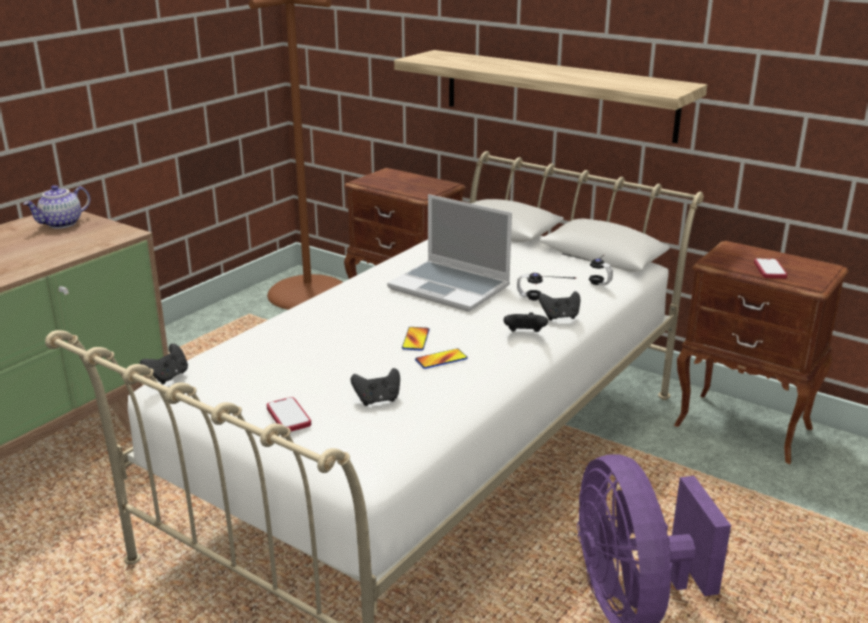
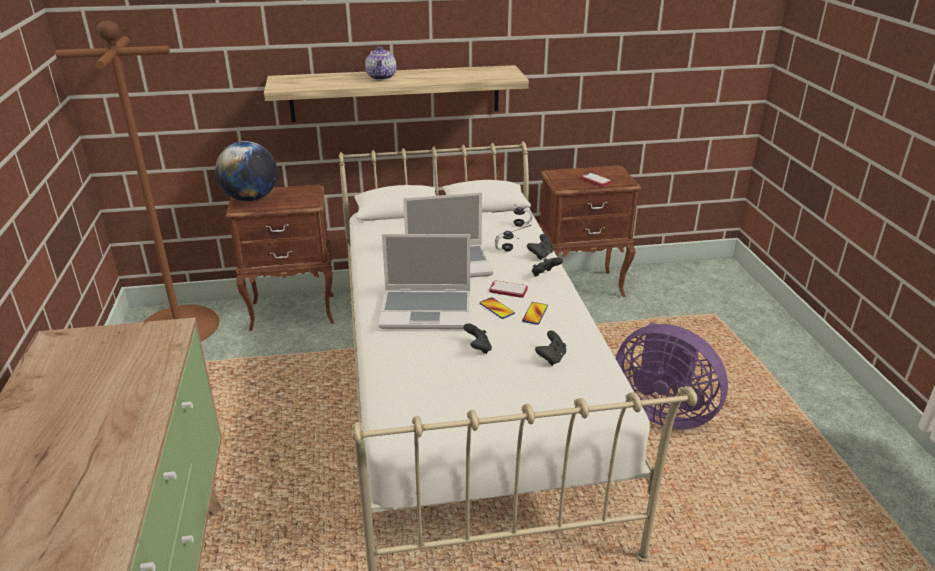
camera: 45 degrees left, 5 degrees up
teapot [24,185,90,229] -> teapot moved to [365,46,396,80]
black game controller [140,344,188,384] -> black game controller moved to [463,323,492,354]
phone [266,397,311,431] -> phone moved to [489,281,528,298]
none -> globe [215,141,277,201]
none -> laptop [379,234,470,329]

